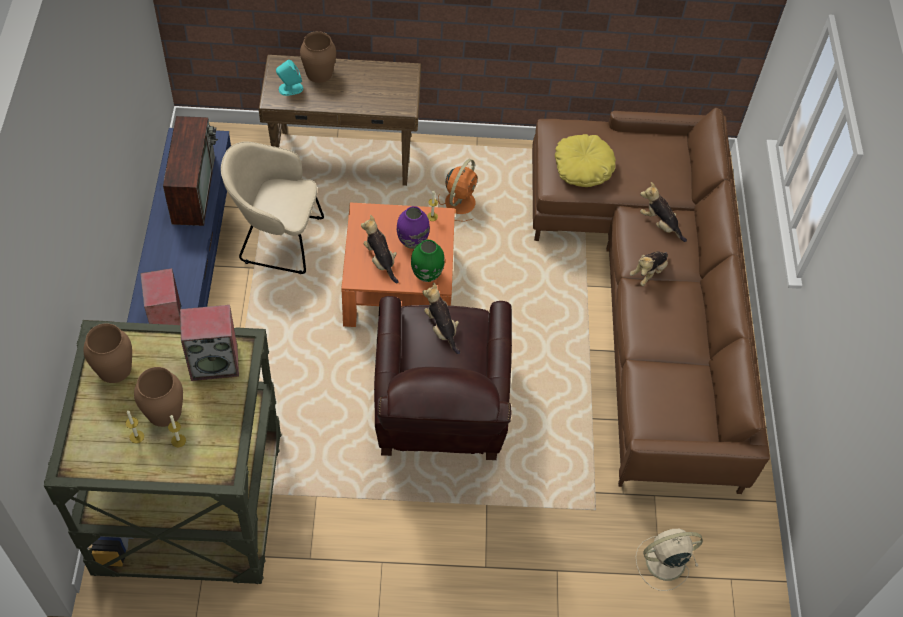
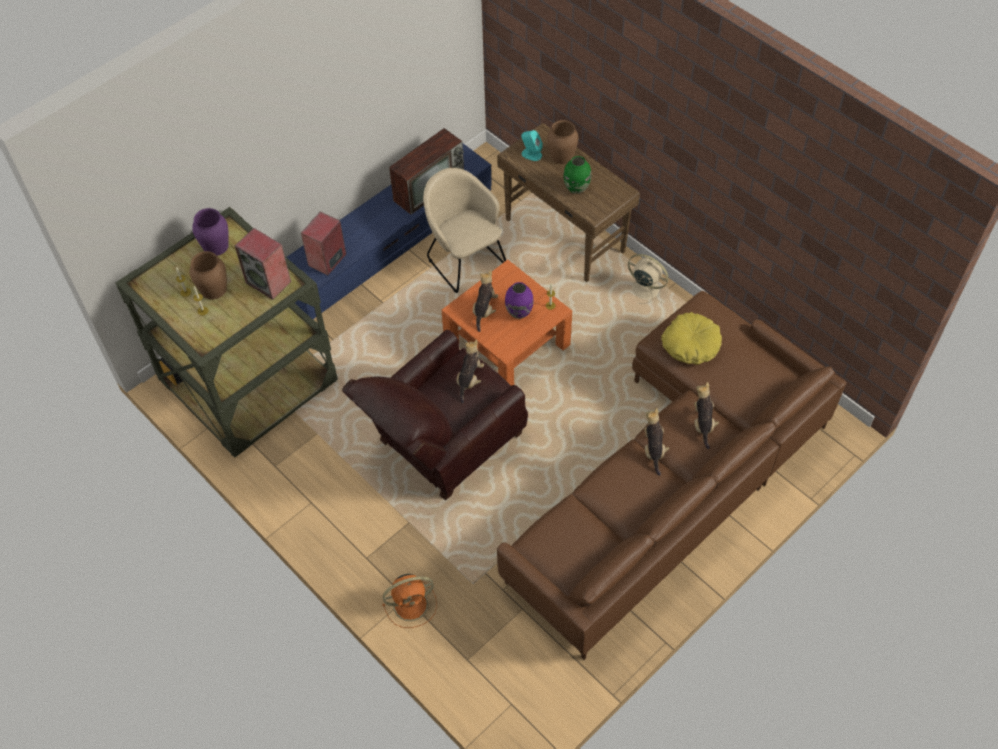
camera: 50 degrees right, 0 degrees up
brown vase [83,323,132,383] -> purple vase [192,208,229,256]
green vase [411,240,445,282] -> green vase moved to [564,156,591,194]
orange fan [438,159,477,222] -> orange fan moved to [382,574,437,628]
plush toy [630,252,668,286] -> plush toy turned 90 degrees clockwise [644,407,669,476]
beige fan [636,529,703,591] -> beige fan moved to [628,254,668,304]

